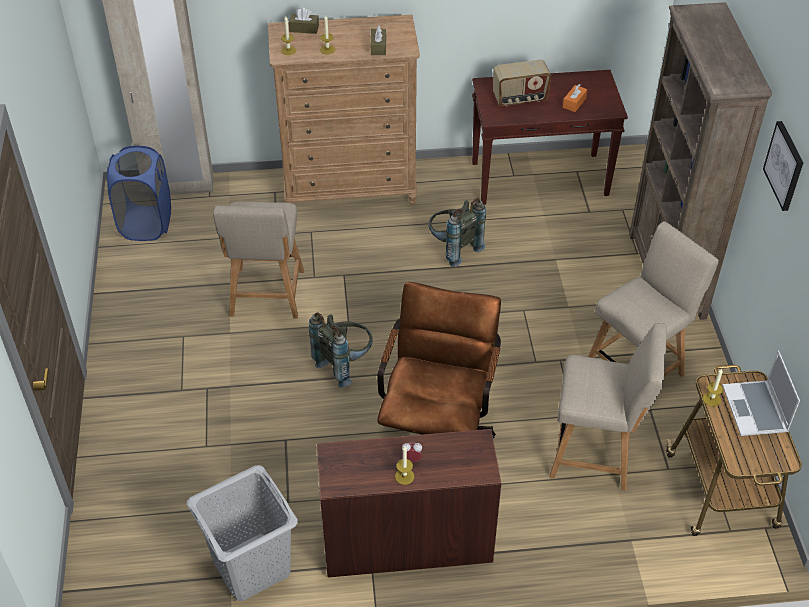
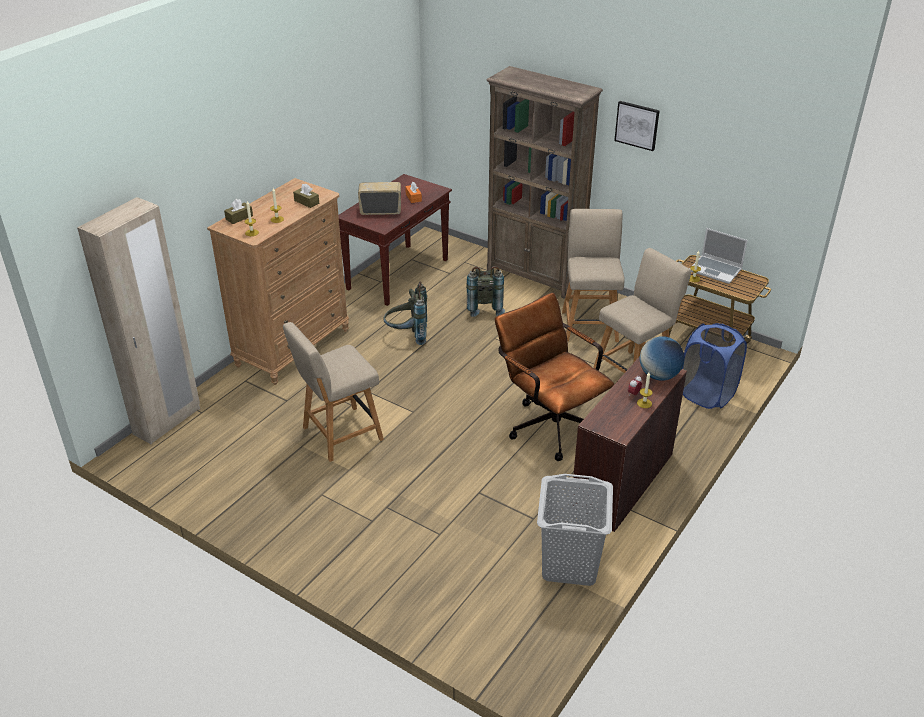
camera: 50 degrees left, 10 degrees down
blue laundry basket [107,146,171,241] -> blue laundry basket moved to [682,323,747,409]
beige chair [213,202,304,318] -> beige chair turned 105 degrees clockwise [283,322,384,462]
grey backpack [308,312,372,388] -> grey backpack moved to [466,266,505,317]
radio [493,60,551,106] -> radio turned 120 degrees counterclockwise [358,182,401,215]
none -> globe [639,336,685,381]

